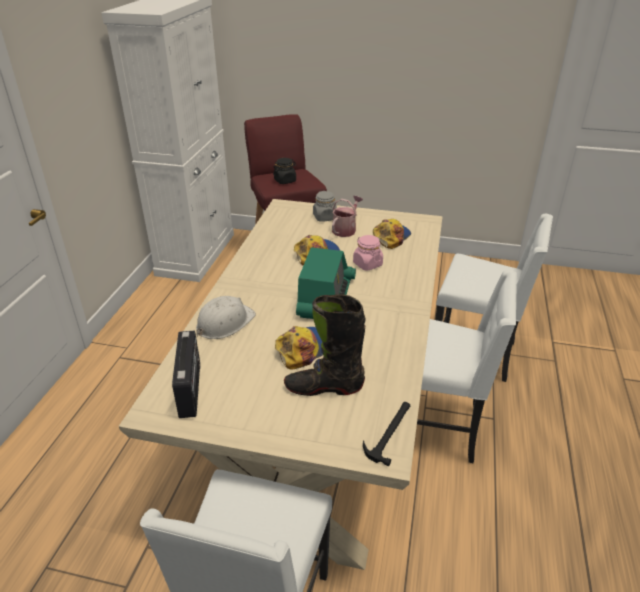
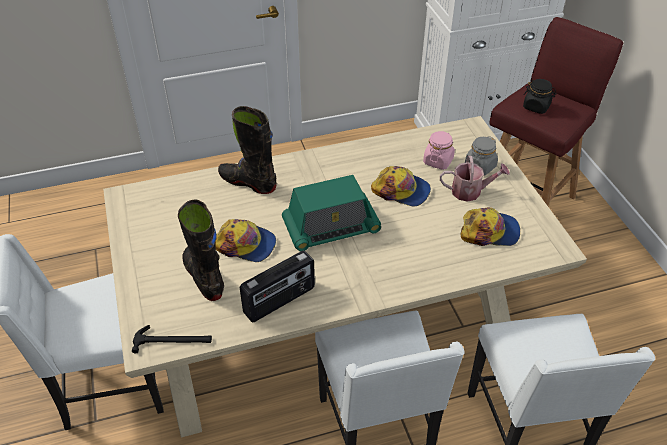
camera: 60 degrees right, 10 degrees up
radio [172,331,200,418] -> radio moved to [240,250,315,322]
white hard hat [196,296,256,339] -> black boot [218,106,277,194]
pink jar [353,235,383,271] -> pink jar moved to [423,131,455,170]

